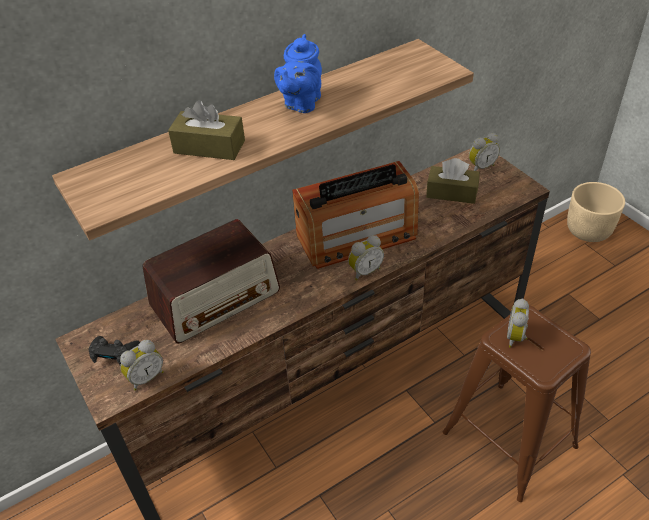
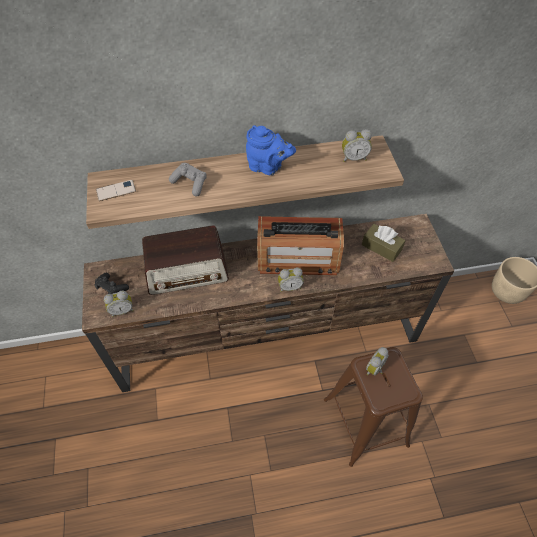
camera: 20 degrees right, 10 degrees up
brown tissue box [168,100,245,160] -> grey game controller [169,163,207,197]
blue teapot [274,34,322,113] -> blue teapot turned 105 degrees counterclockwise [246,125,296,175]
alarm clock [469,133,500,171] -> alarm clock moved to [342,129,372,162]
none -> phone [96,180,136,201]

